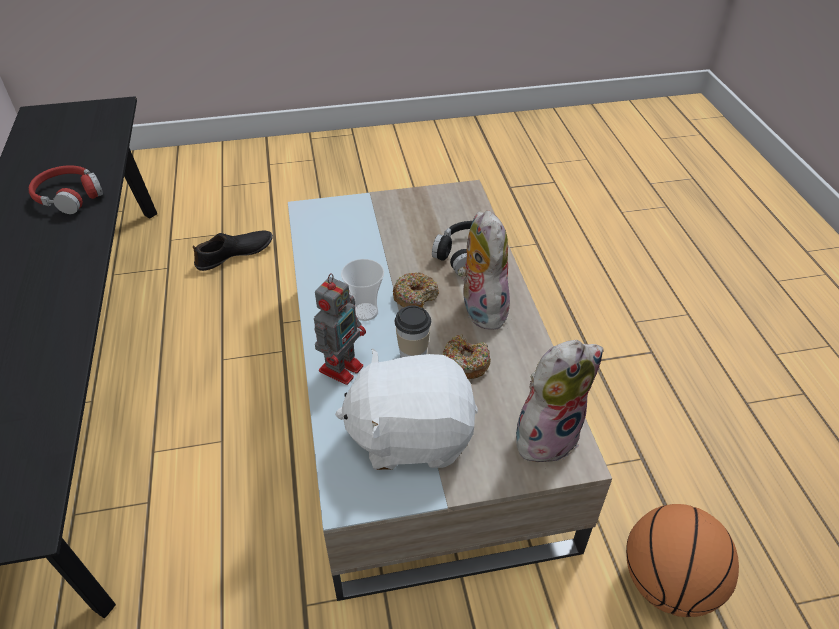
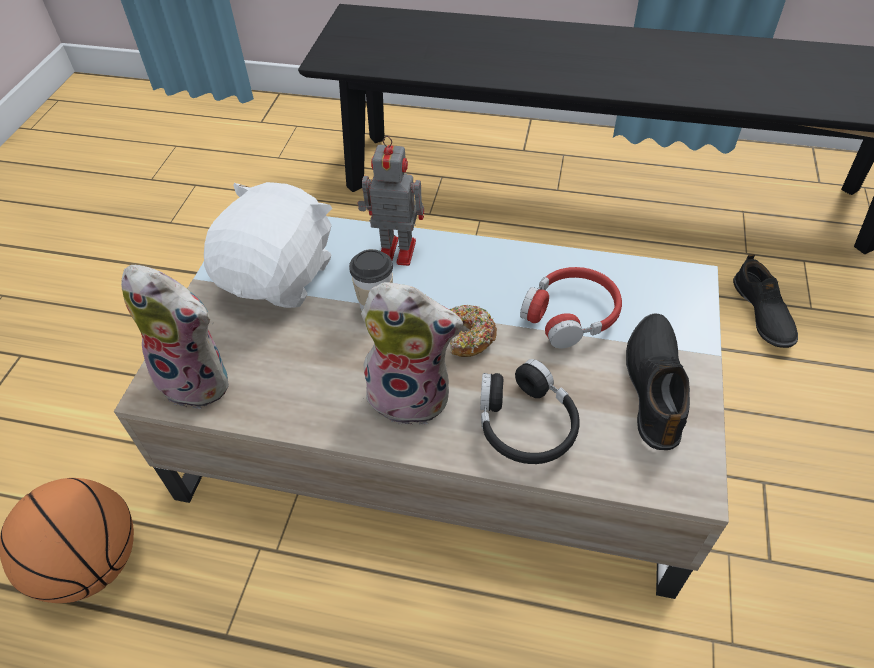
camera: 115 degrees right, 5 degrees up
red headphones [29,165,103,214] -> red headphones moved to [520,267,622,348]
toy robot [314,273,366,385] -> toy robot turned 135 degrees clockwise [358,136,425,266]
cup [341,259,384,321] -> none
donut [442,335,491,379] -> none
plush toy [516,340,604,467] -> plush toy turned 60 degrees counterclockwise [121,265,229,409]
none -> black shoe [626,314,690,450]

